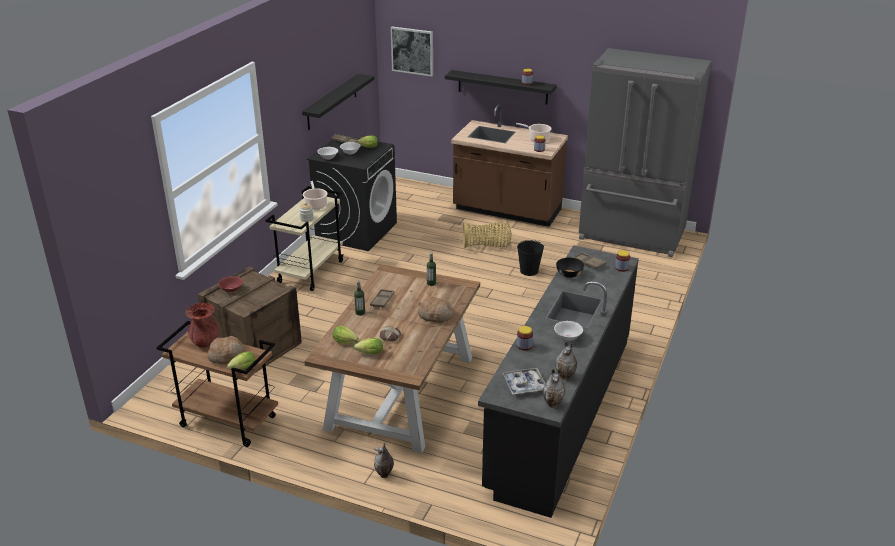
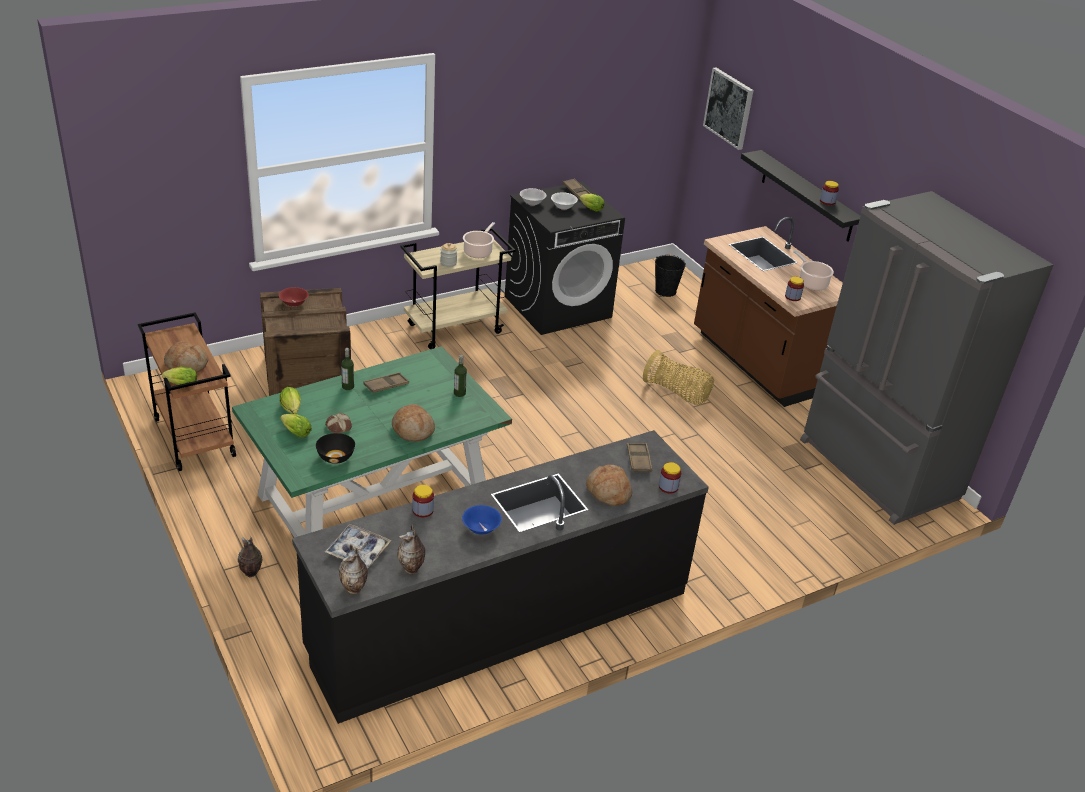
camera: 35 degrees right, 5 degrees up
red vase [185,303,219,347] -> none
black shelf [302,74,374,130] -> none
brown dining table [304,264,480,453] -> green dining table [232,346,512,538]
black bucket [517,240,544,276] -> black bucket moved to [655,255,686,297]
white bowl [554,321,583,341] -> blue bowl [462,505,502,535]
black bowl [556,258,584,278] -> black bowl moved to [316,433,355,464]
none -> bread [586,465,632,506]

